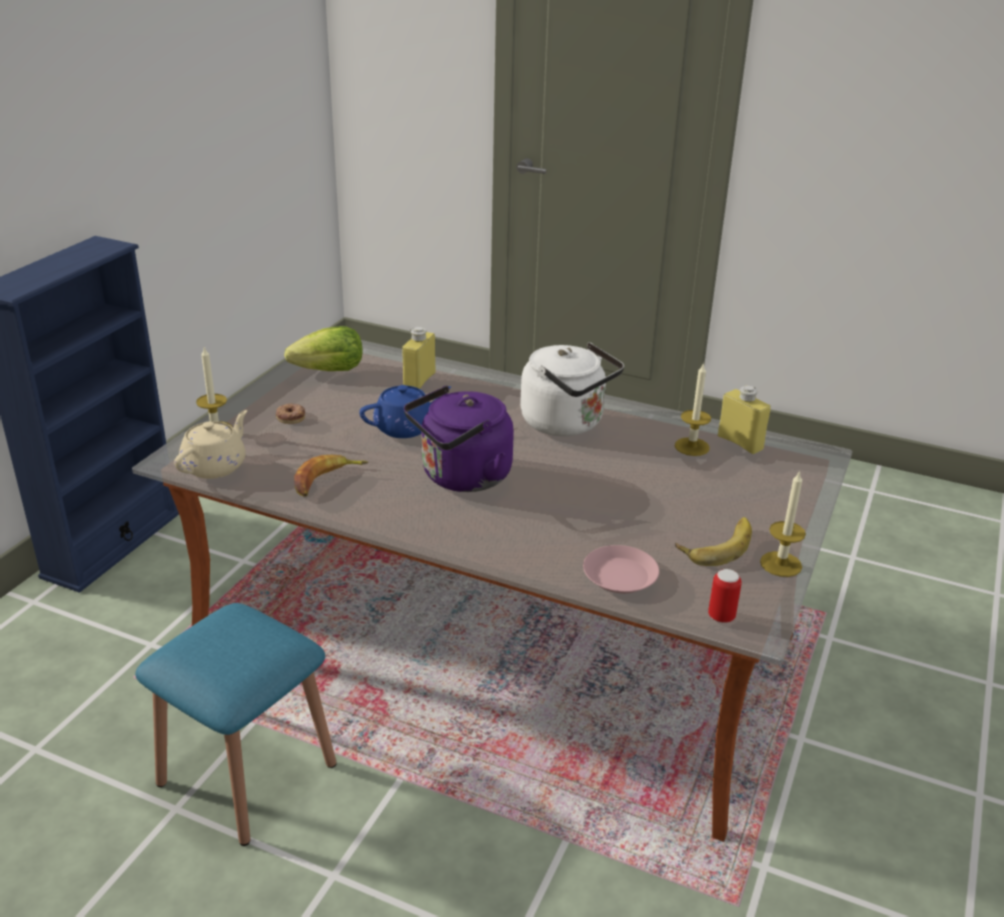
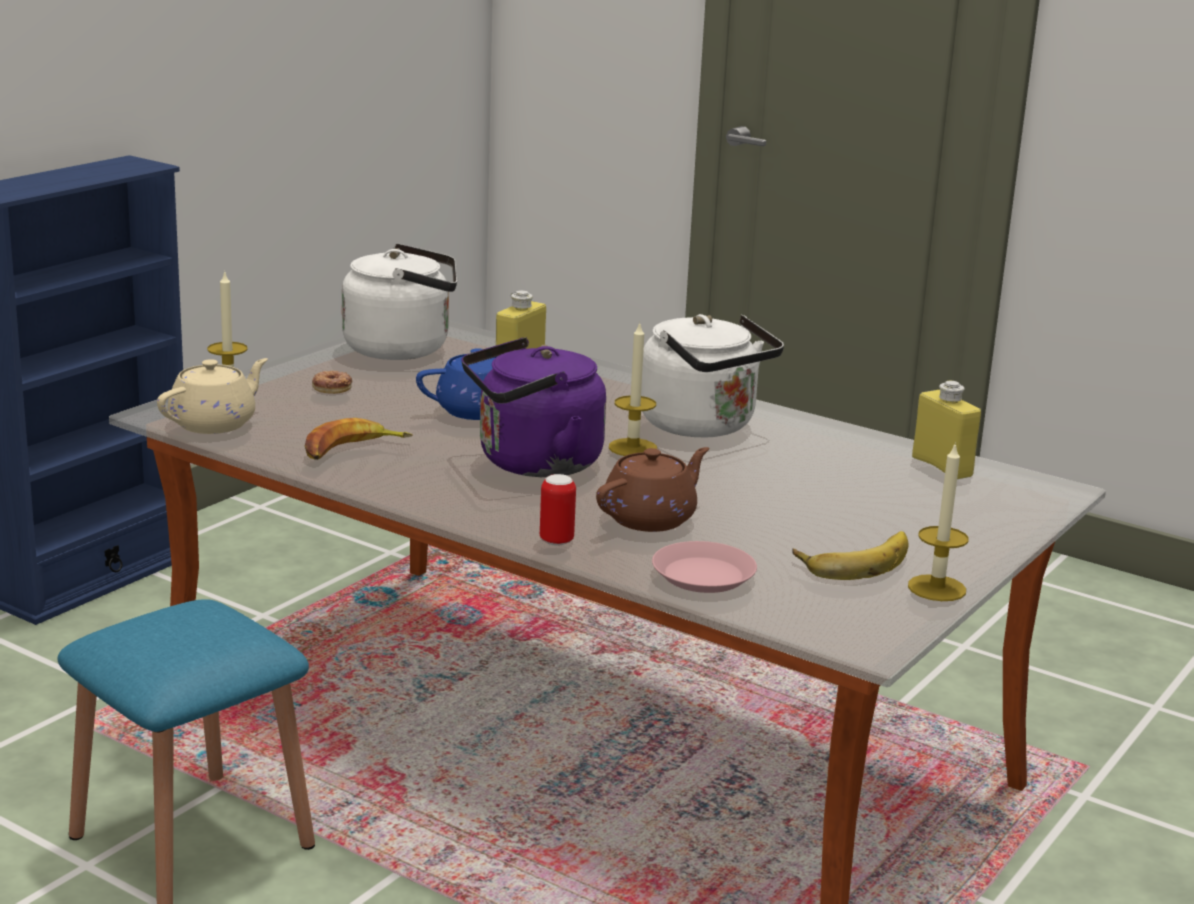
camera: 10 degrees right, 10 degrees down
lettuce [284,326,363,371] -> white kettle [342,244,457,360]
candle [675,362,711,456] -> candle moved to [609,321,657,456]
can [708,569,742,623] -> can moved to [540,474,576,546]
none -> brown teapot [596,447,709,532]

